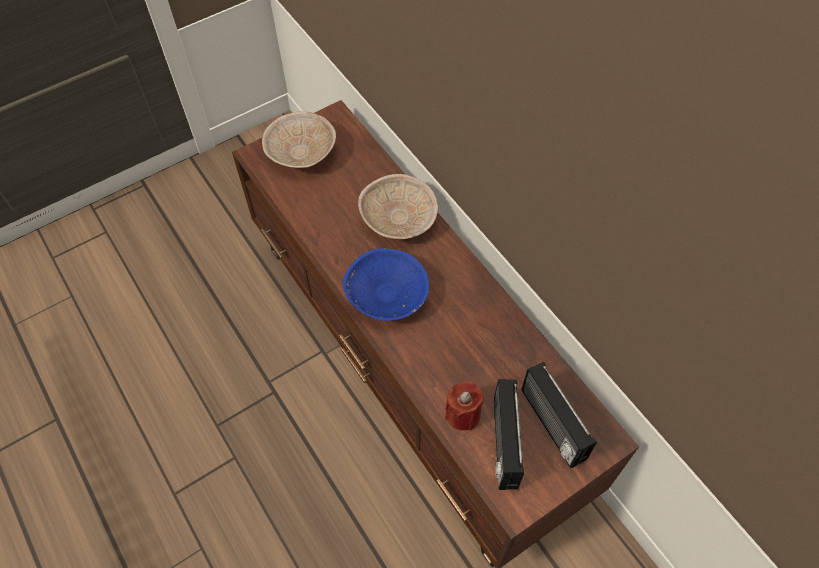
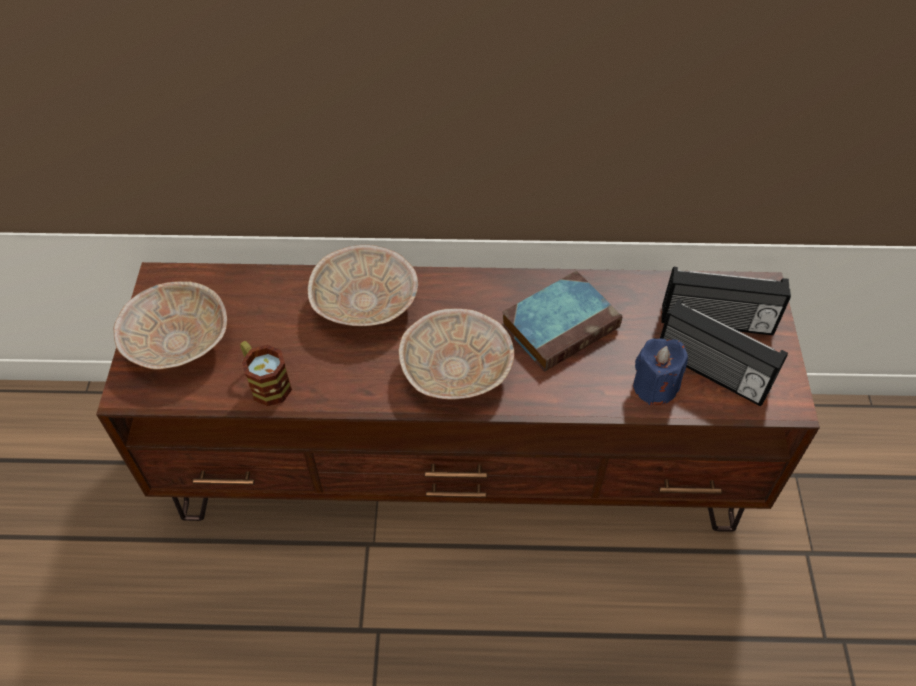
camera: 55 degrees left, 5 degrees down
blue bowl [343,248,429,321] -> beige bowl [399,308,514,399]
red candle [445,381,484,431] -> blue candle [633,338,688,405]
none -> mug [240,341,292,406]
none -> book [501,271,622,372]

